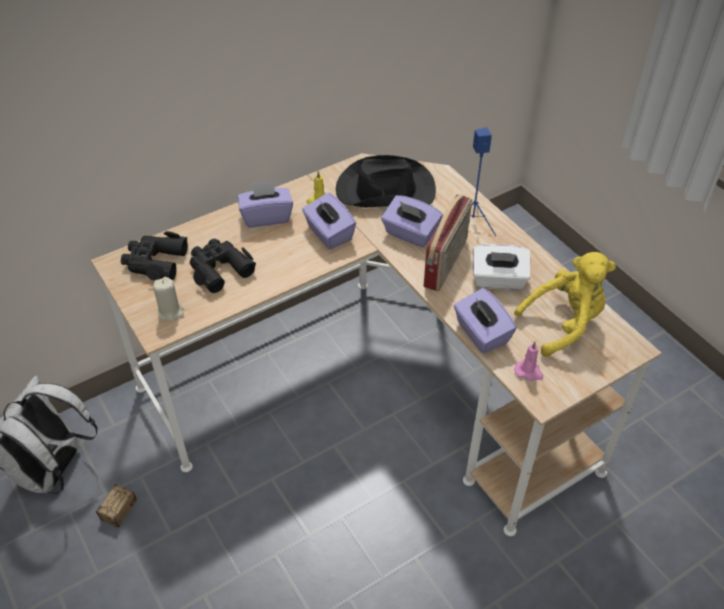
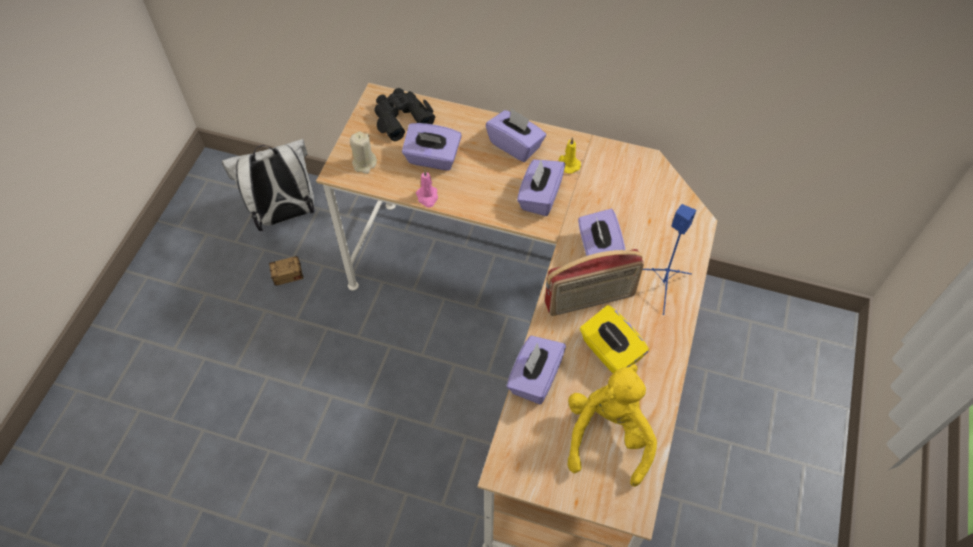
camera: 50 degrees right, 10 degrees up
black binoculars [190,239,256,293] -> purple tissue box [402,123,462,171]
black hat [336,155,436,208] -> none
white tissue box [473,244,530,290] -> yellow tissue box [580,305,649,373]
yellow plush toy [514,252,616,357] -> yellow plush toy turned 105 degrees counterclockwise [568,364,657,487]
pink candle [514,341,543,381] -> pink candle moved to [416,170,438,208]

